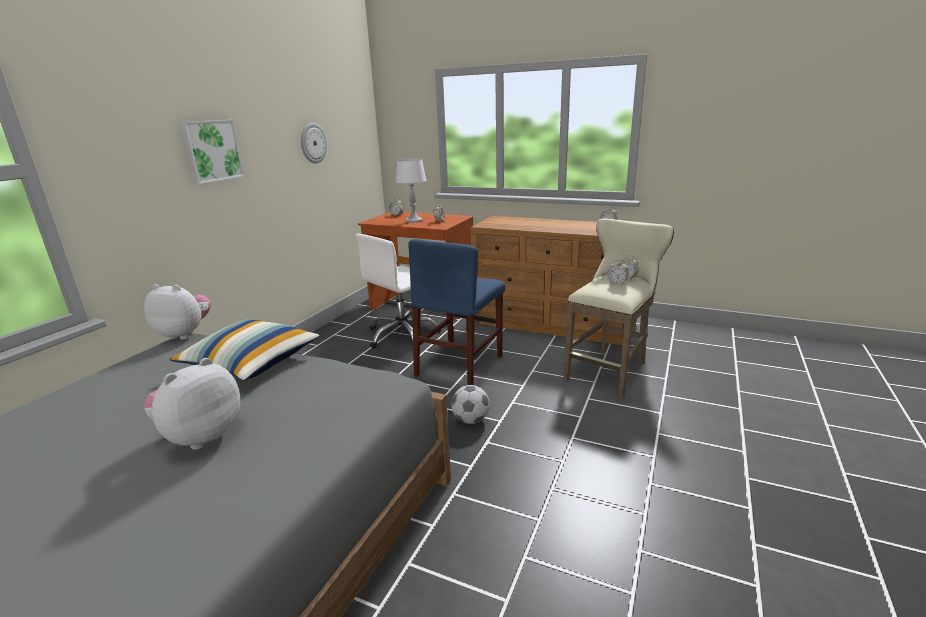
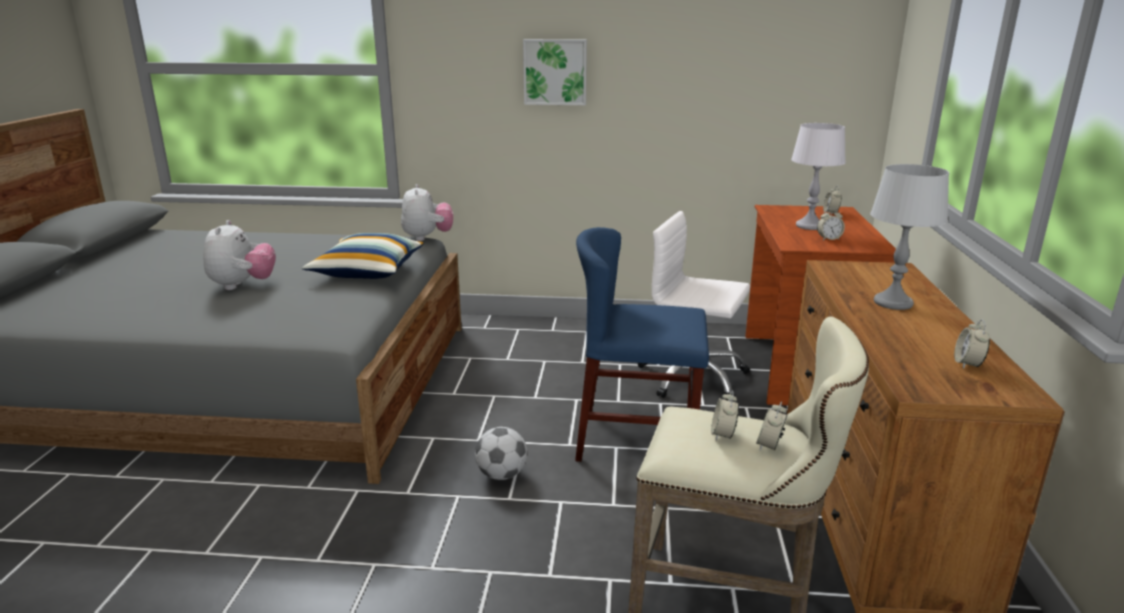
camera: 70 degrees right, 0 degrees up
plush toy [144,358,240,450] -> plush toy turned 75 degrees clockwise [203,220,276,290]
wall clock [301,123,327,163] -> none
none -> grey table lamp [870,164,949,310]

